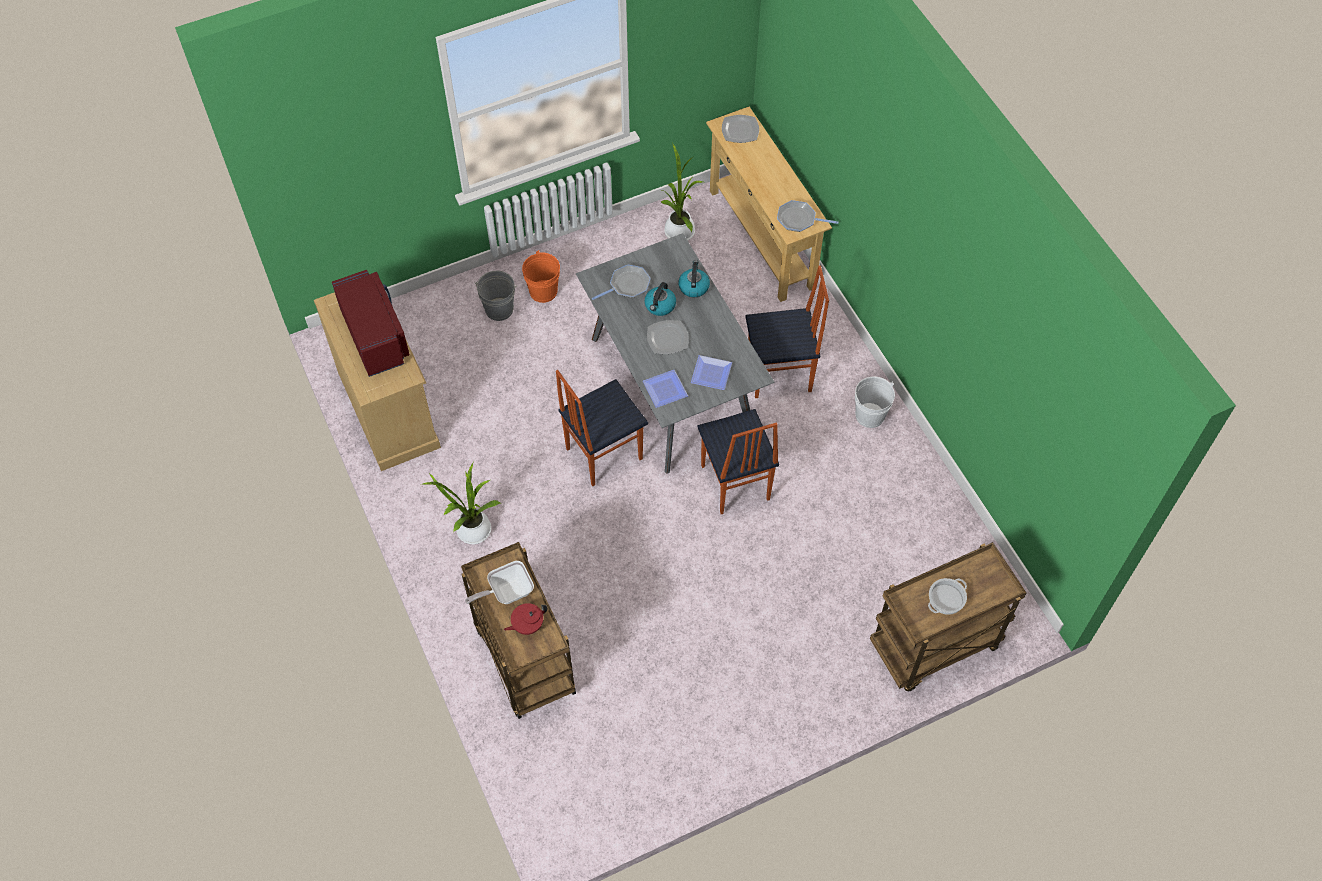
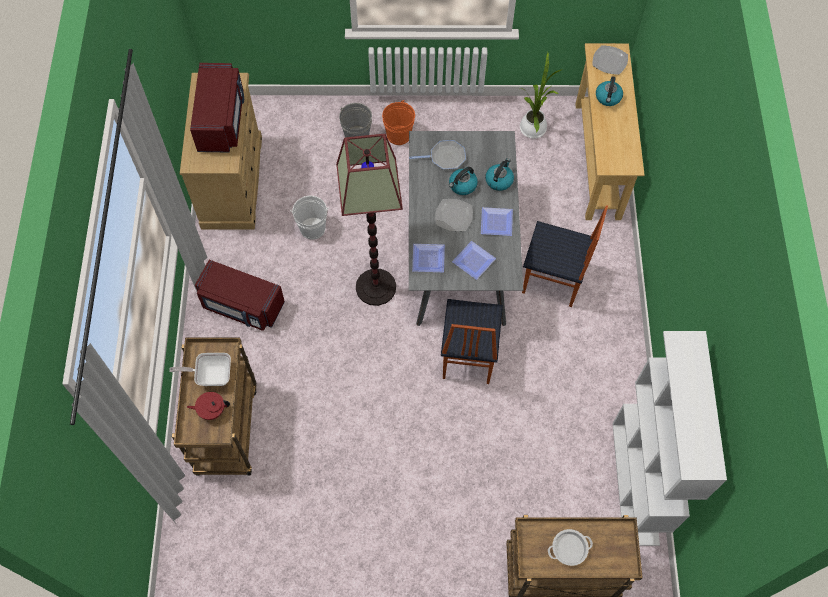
camera: 25 degrees right, 5 degrees up
potted plant [421,463,500,544] -> red microwave [195,260,285,331]
chair [556,370,648,486] -> floor lamp [336,134,403,306]
frying pan [777,200,838,232] -> none
white bucket [855,377,895,428] -> white bucket moved to [290,196,329,240]
none -> plate [481,207,513,236]
none -> kettle [596,76,623,106]
none -> white bookcase [612,331,727,546]

